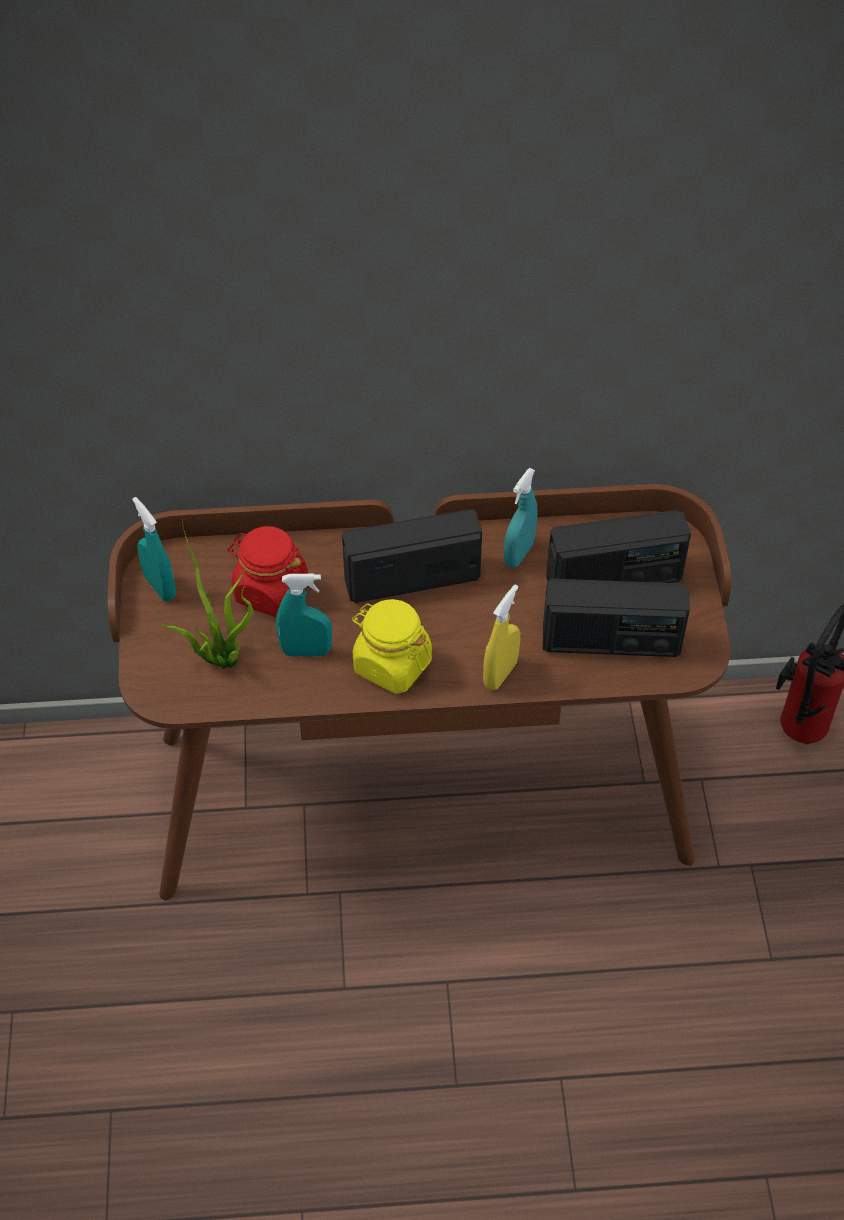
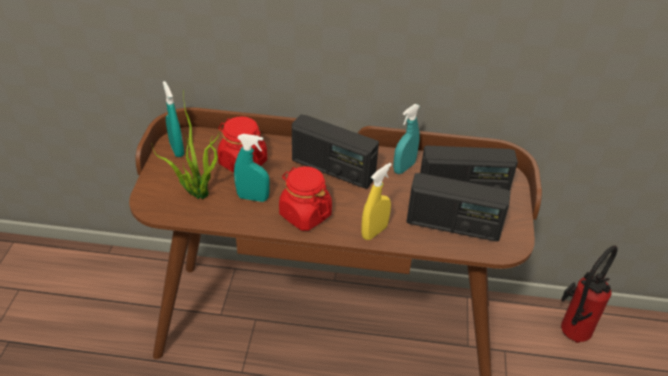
camera: 10 degrees right, 10 degrees down
radio [342,509,482,603] -> radio turned 150 degrees counterclockwise [292,114,379,189]
yellow jar [352,599,432,694] -> red jar [279,166,332,231]

